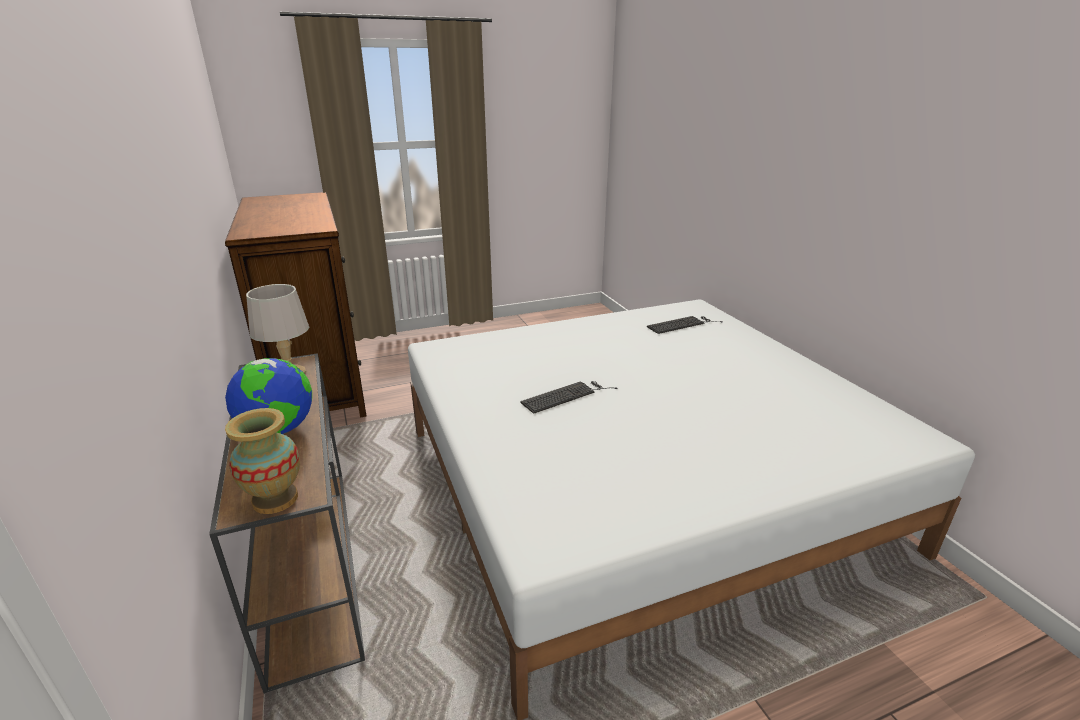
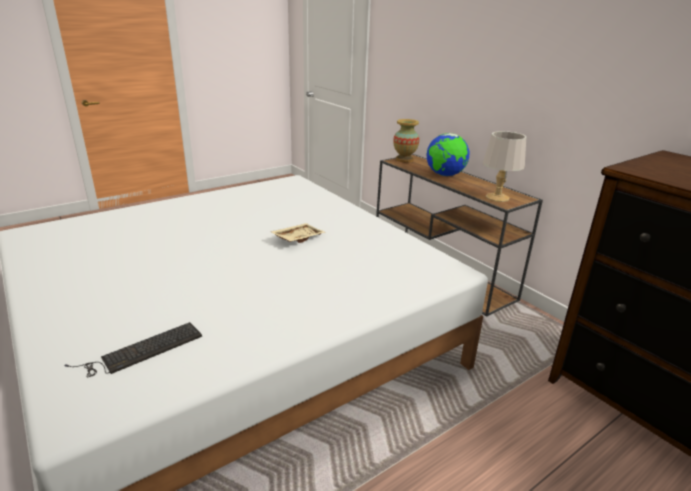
camera: 165 degrees right, 0 degrees up
keyboard [521,381,618,414] -> beige tray [271,223,325,243]

